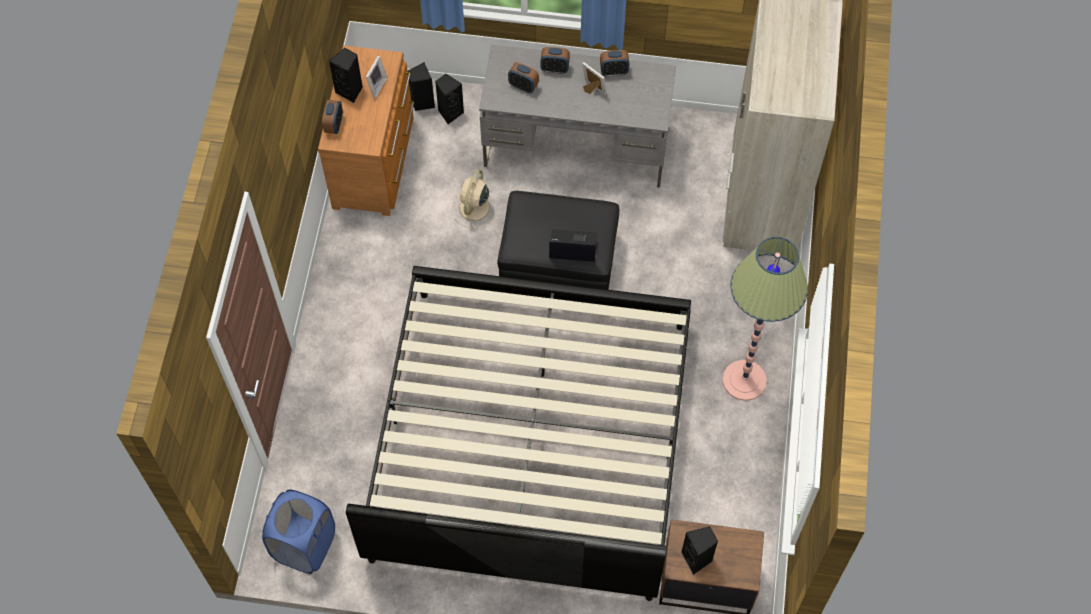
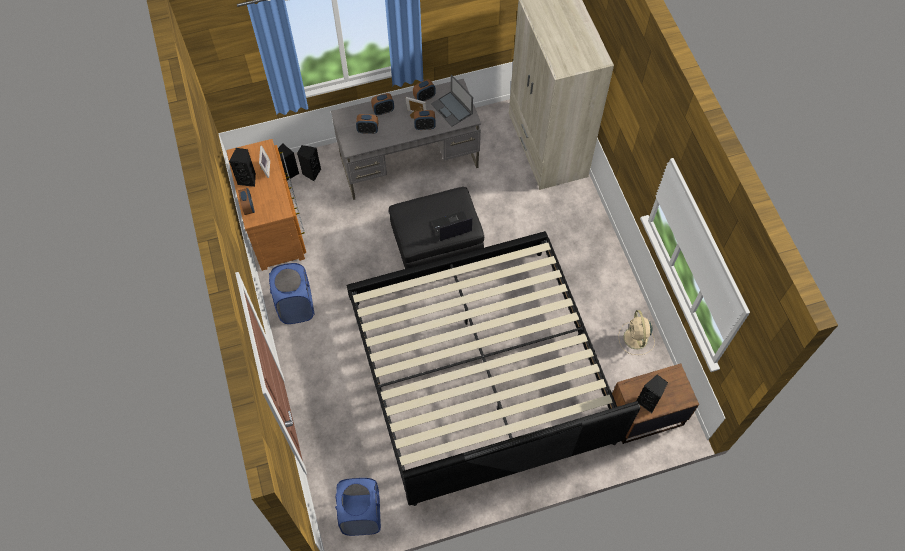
camera: 25 degrees left, 0 degrees up
beige fan [452,170,496,228] -> beige fan moved to [618,310,655,355]
floor lamp [723,237,808,401] -> none
none -> blue laundry basket [269,263,315,324]
none -> alarm clock [414,110,436,130]
none -> laptop [431,74,473,127]

